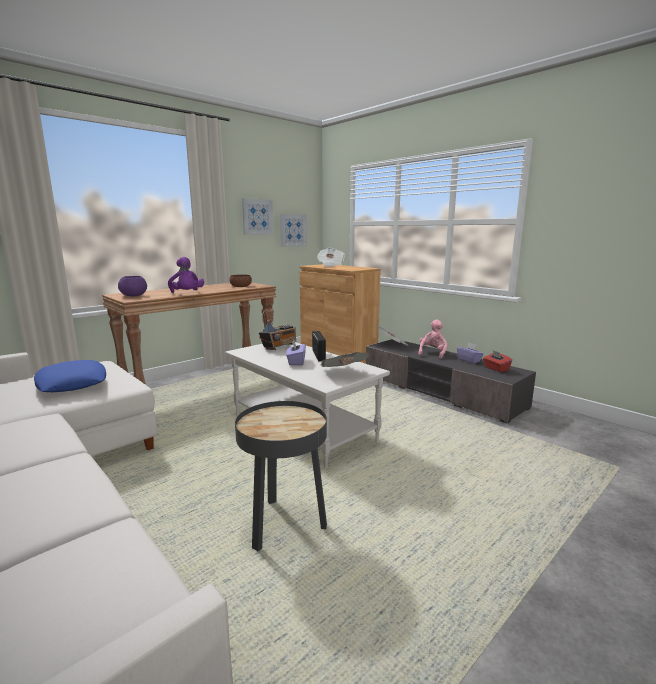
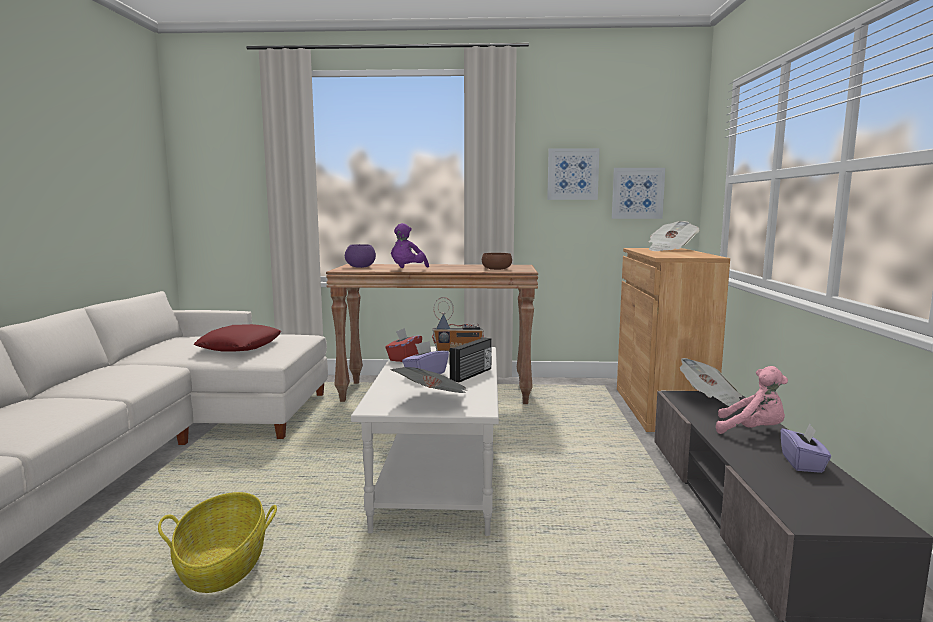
camera: 45 degrees right, 5 degrees down
blue pillow [34,360,106,392] -> red pillow [193,324,281,352]
black side table [235,401,327,552] -> basket [158,492,277,593]
pink plush toy [418,319,448,359] -> pink plush toy turned 45 degrees clockwise [716,366,788,434]
red tissue box [483,350,512,372] -> red tissue box moved to [385,328,422,362]

